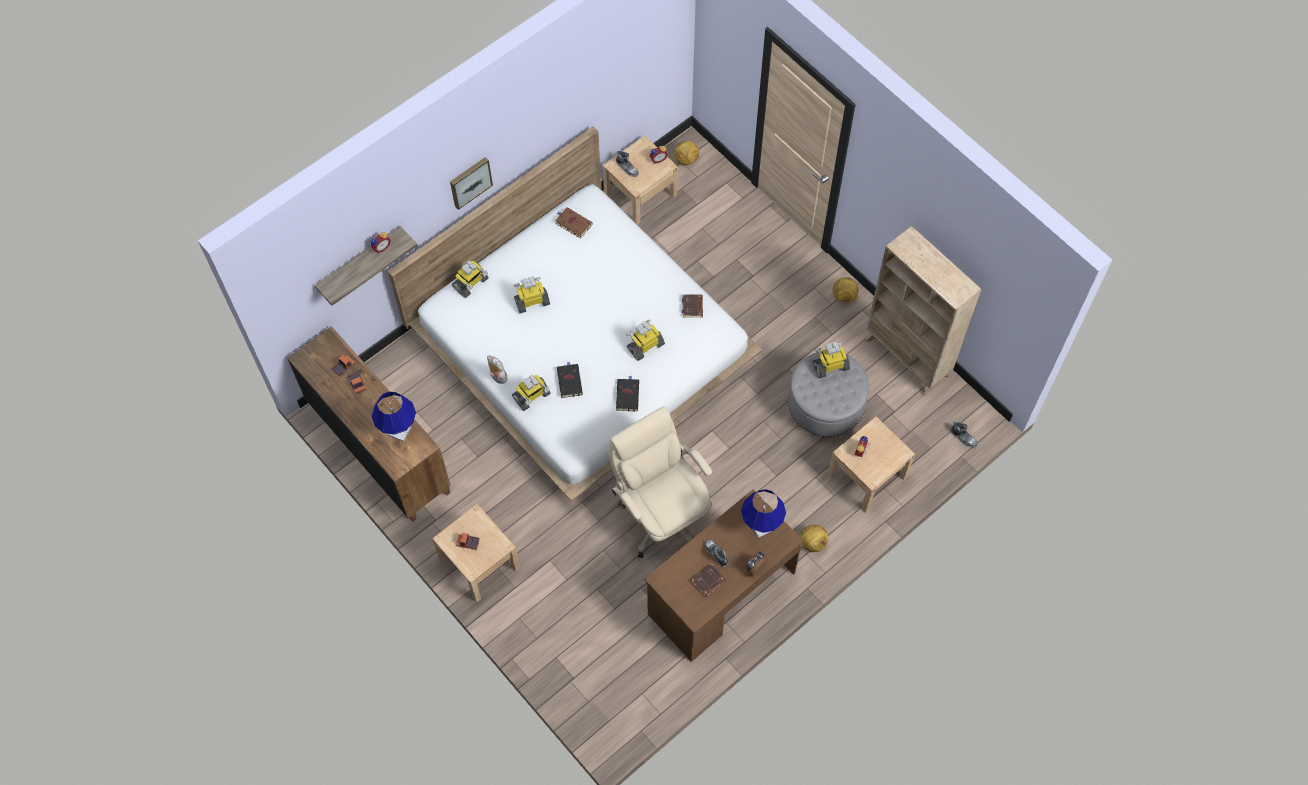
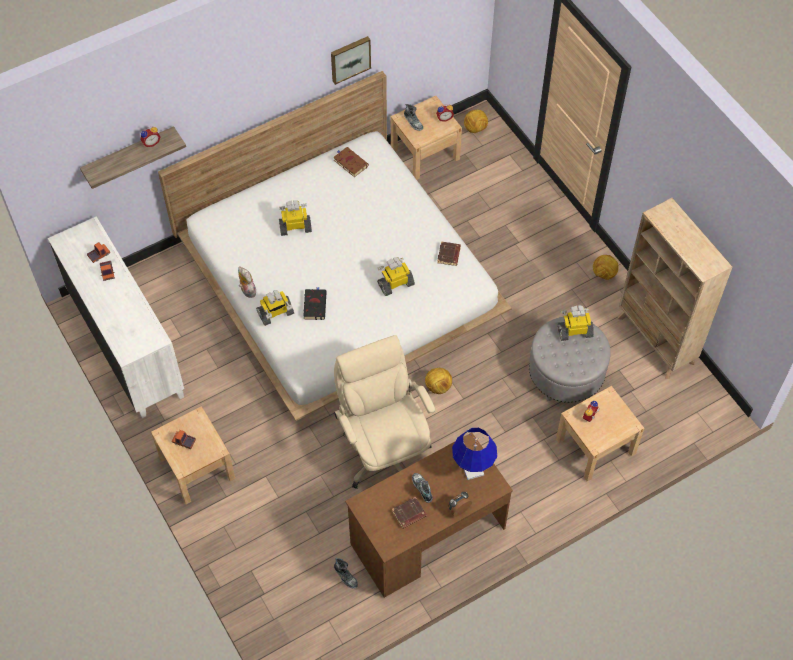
camera: 10 degrees right, 5 degrees down
brown dresser [287,326,451,522] -> white dresser [48,216,184,418]
blue table lamp [372,391,416,442] -> none
picture [450,157,493,210] -> picture moved to [331,36,371,85]
toy robot [452,260,488,298] -> none
black book [616,376,639,412] -> none
football [800,525,829,552] -> football moved to [425,368,452,394]
shoe [951,422,978,447] -> shoe moved to [334,558,358,589]

